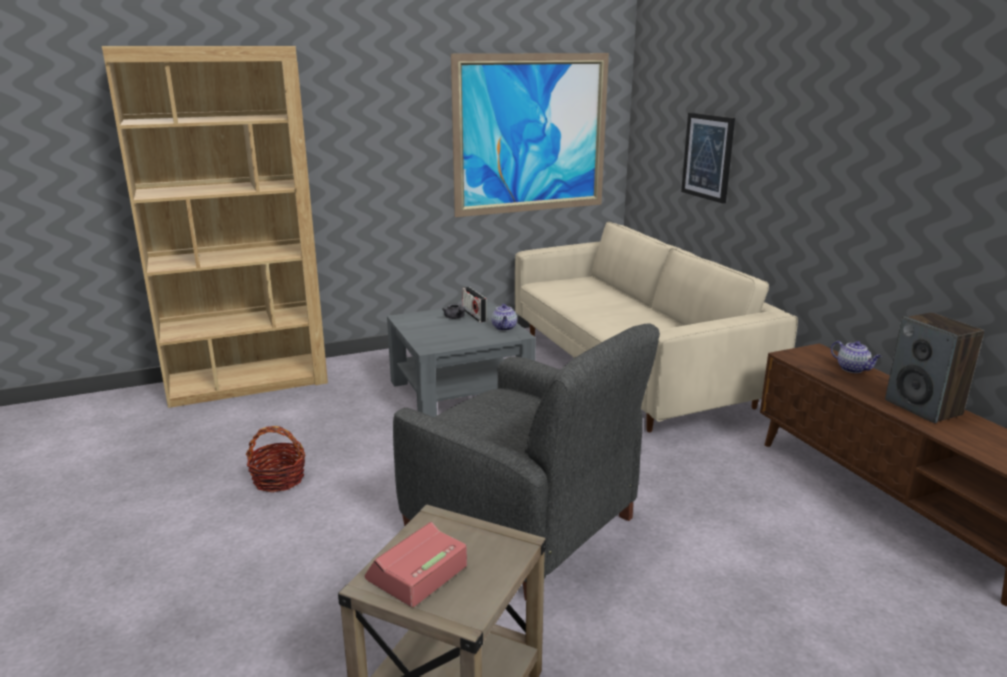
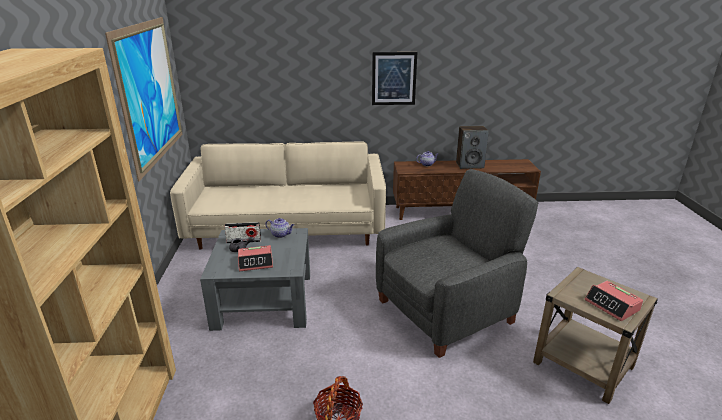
camera: 70 degrees left, 5 degrees up
picture [681,113,735,204] -> picture moved to [372,52,417,105]
none -> alarm clock [238,245,273,271]

